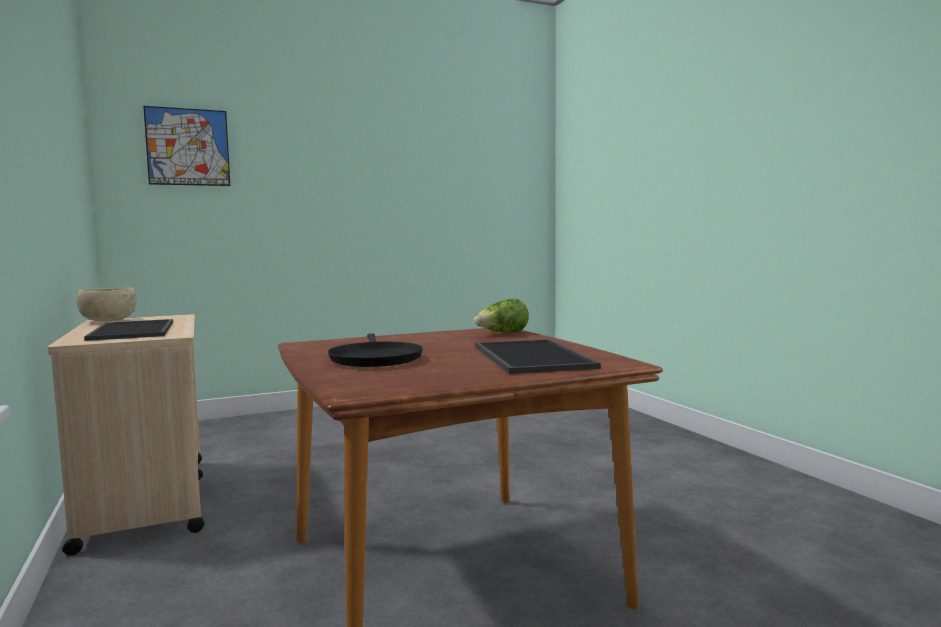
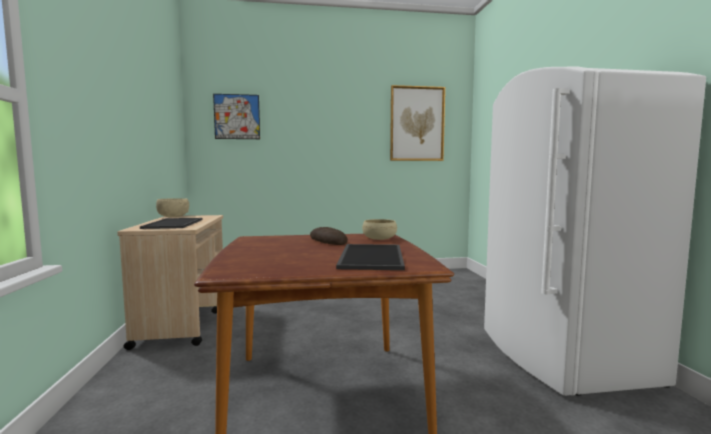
camera: 15 degrees right, 0 degrees up
black frying pan [328,333,423,367] -> none
lettuce [474,299,529,333] -> beige bowl [362,219,397,240]
none -> bread [310,227,348,245]
none -> picture [390,85,445,161]
none -> white fridge [484,66,706,396]

